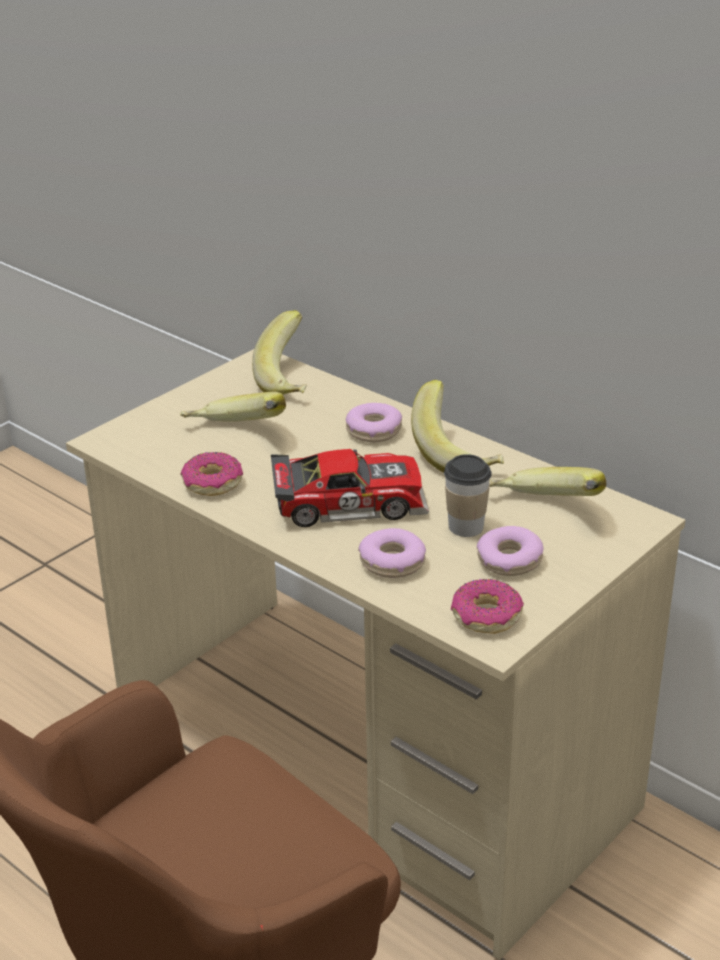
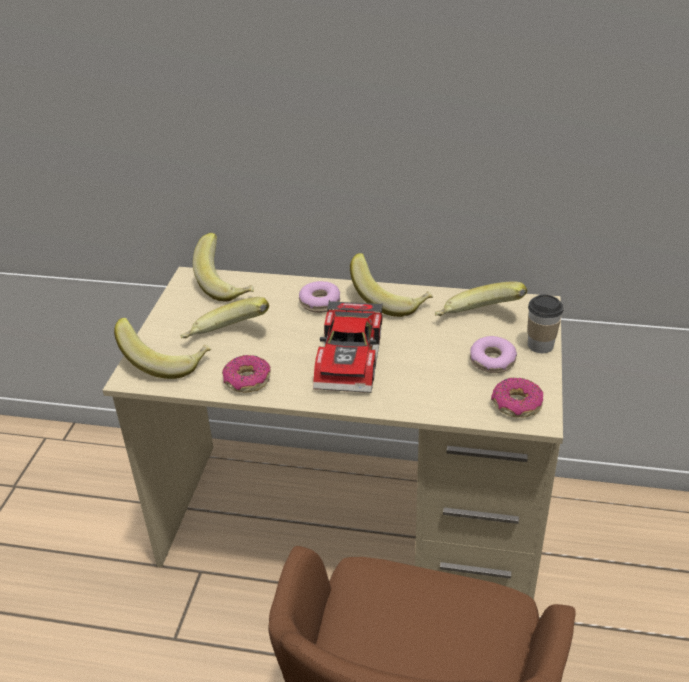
camera: 30 degrees left, 5 degrees up
toy car [271,449,429,527] -> toy car turned 135 degrees clockwise [313,300,383,393]
donut [358,528,426,578] -> none
cup [444,454,492,537] -> cup moved to [528,294,563,353]
none -> banana [114,318,211,379]

